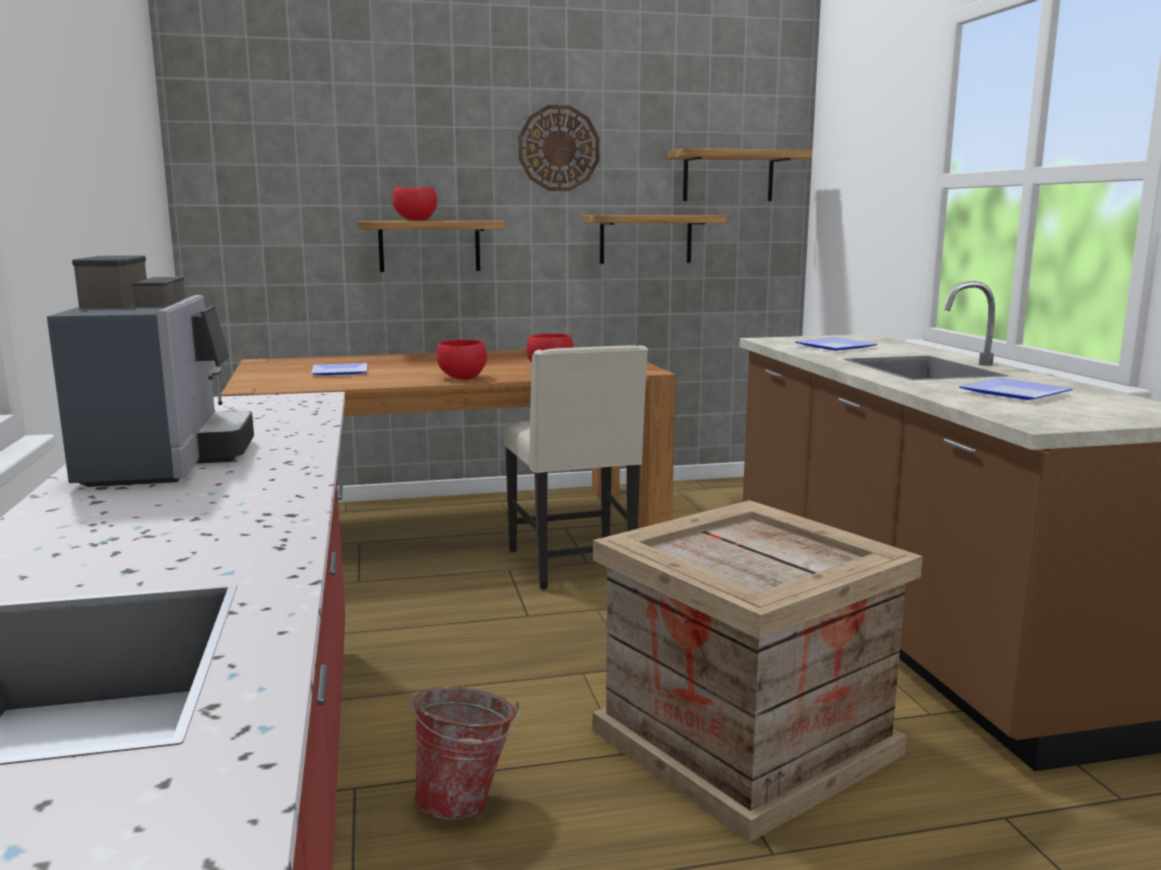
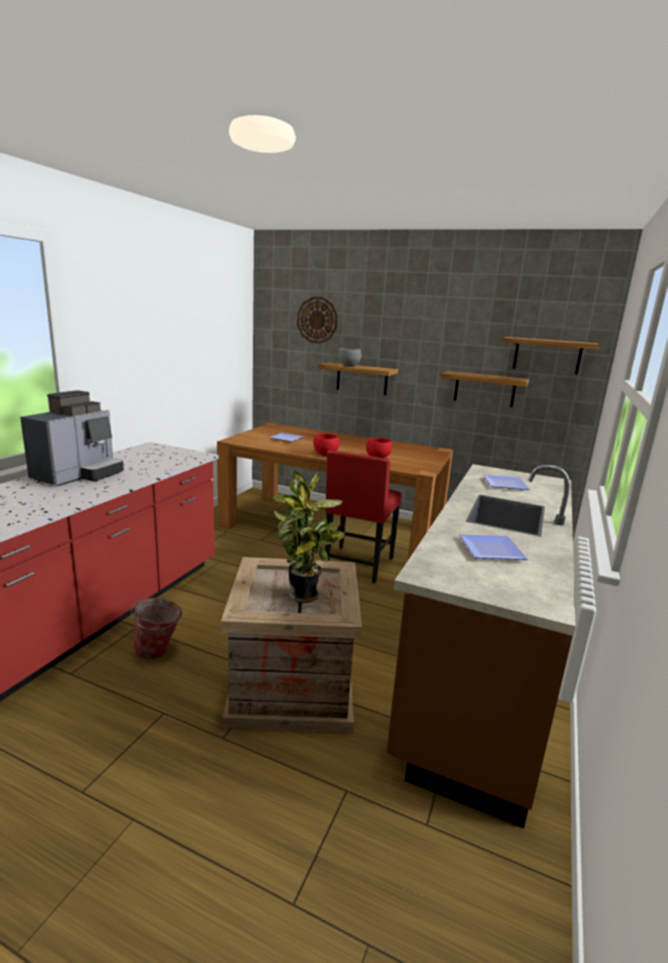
camera: 35 degrees right, 5 degrees up
red bowl [392,187,437,221] -> grey bowl [338,348,361,366]
beige chair [504,345,648,590] -> red chair [325,450,402,583]
wall clock [518,105,599,191] -> wall clock moved to [297,297,338,343]
none -> potted plant [272,471,345,603]

